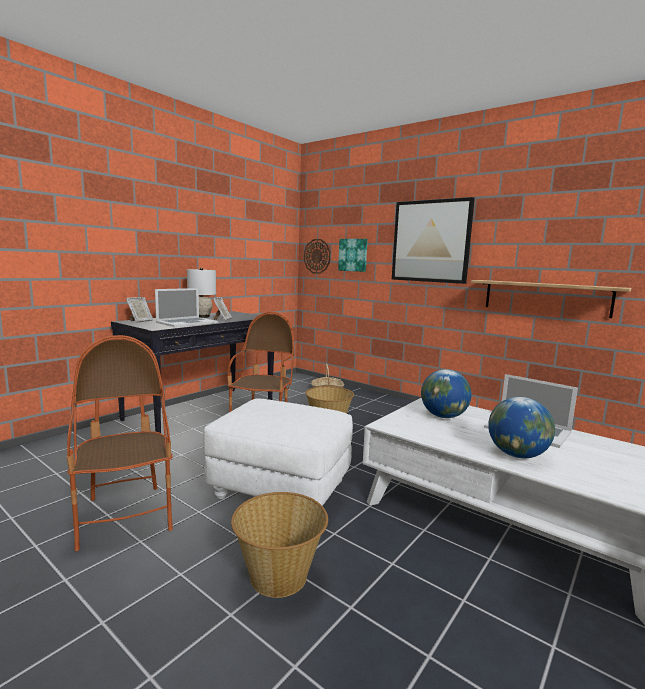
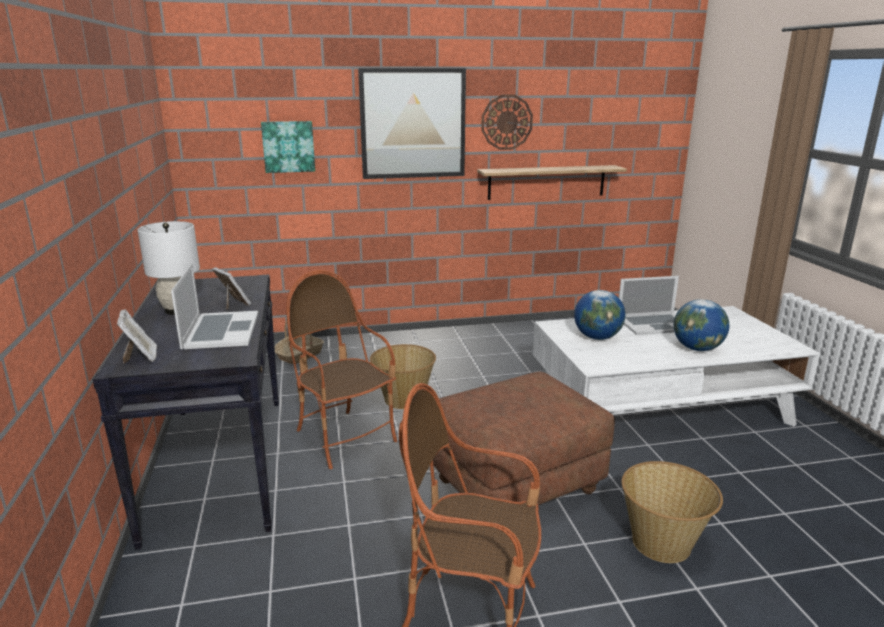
camera: 50 degrees left, 10 degrees up
white ottoman [203,399,353,506] -> brown ottoman [433,372,615,505]
wall clock [304,239,331,274] -> wall clock moved to [481,95,533,150]

